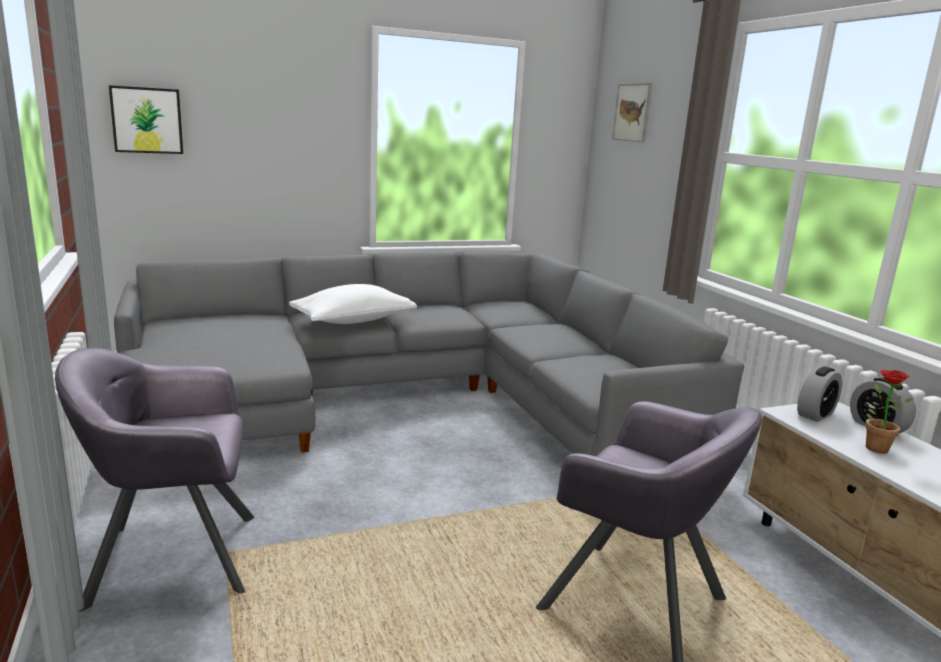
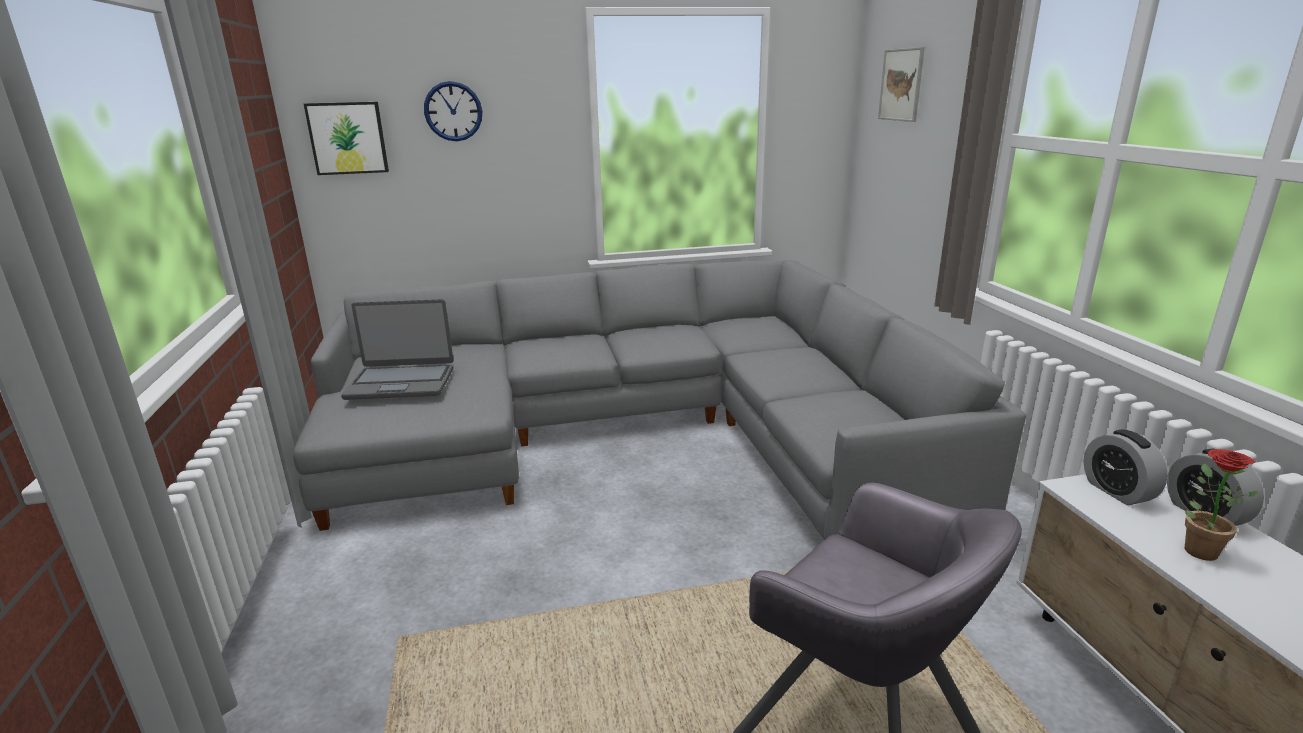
camera: 10 degrees right, 5 degrees up
grey armchair [55,348,254,612] -> none
white pillow [289,284,417,324] -> none
alarm clock [797,366,842,422] -> alarm clock turned 105 degrees clockwise [1083,429,1168,505]
none -> laptop [341,299,454,400]
none -> wall clock [424,81,482,141]

